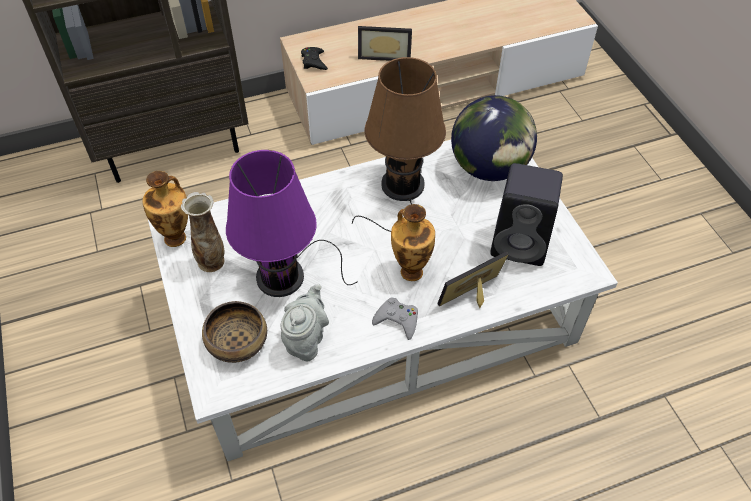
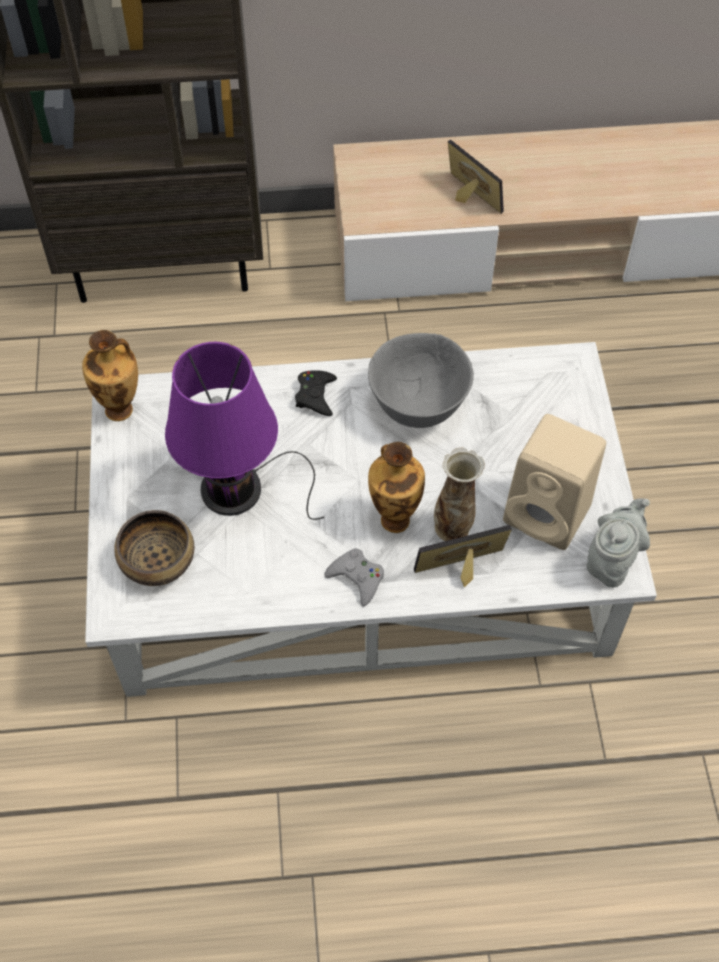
camera: 15 degrees right, 5 degrees up
vase [181,192,225,272] -> vase moved to [434,447,485,541]
grey teapot [281,284,329,361] -> grey teapot moved to [587,498,650,588]
black game controller [301,47,328,70] -> black game controller moved to [295,370,337,416]
brown table lamp [352,57,446,232] -> grey bowl [368,333,474,428]
picture frame [358,26,412,61] -> picture frame turned 150 degrees counterclockwise [448,140,504,213]
globe [451,95,537,181] -> none
black speaker [490,163,563,266] -> beige speaker [503,414,606,550]

